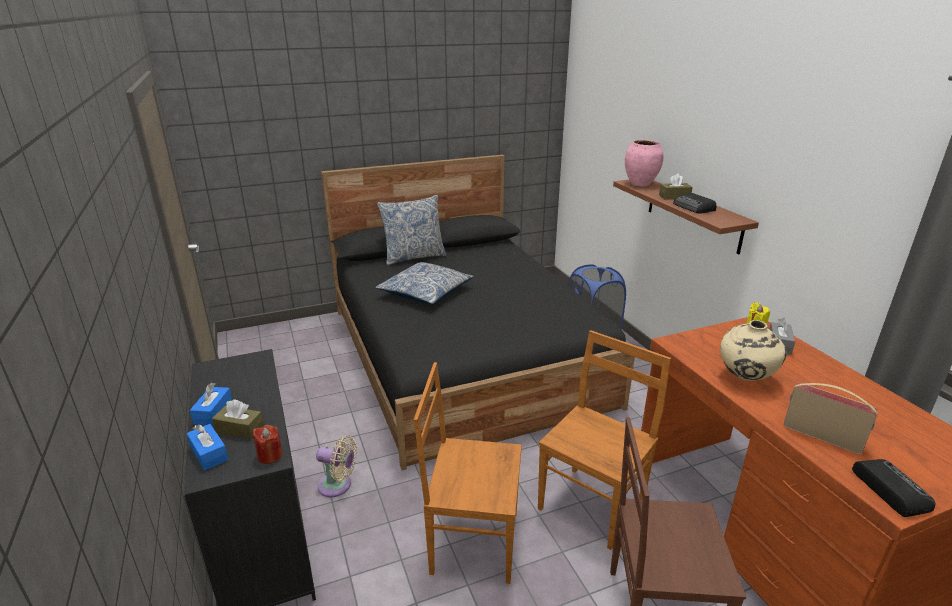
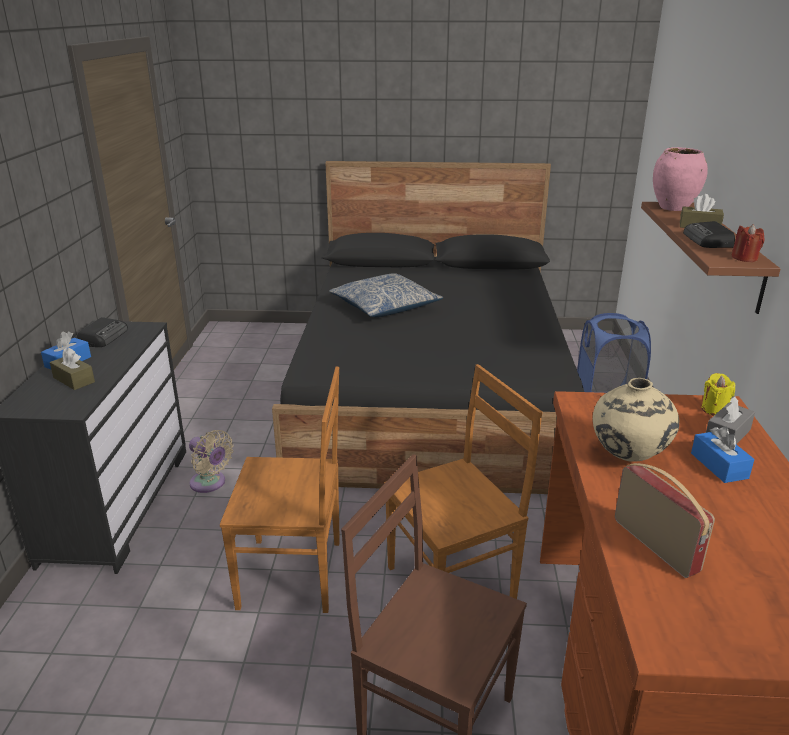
camera: 25 degrees right, 0 degrees up
blue tissue box [187,424,228,471] -> blue tissue box moved to [691,426,754,483]
red candle [253,425,283,464] -> red candle moved to [731,224,764,262]
pillow [377,195,447,265] -> none
brown chair [414,362,522,584] -> brown chair turned 150 degrees clockwise [220,367,340,613]
radio [852,459,935,517] -> radio moved to [77,317,128,347]

